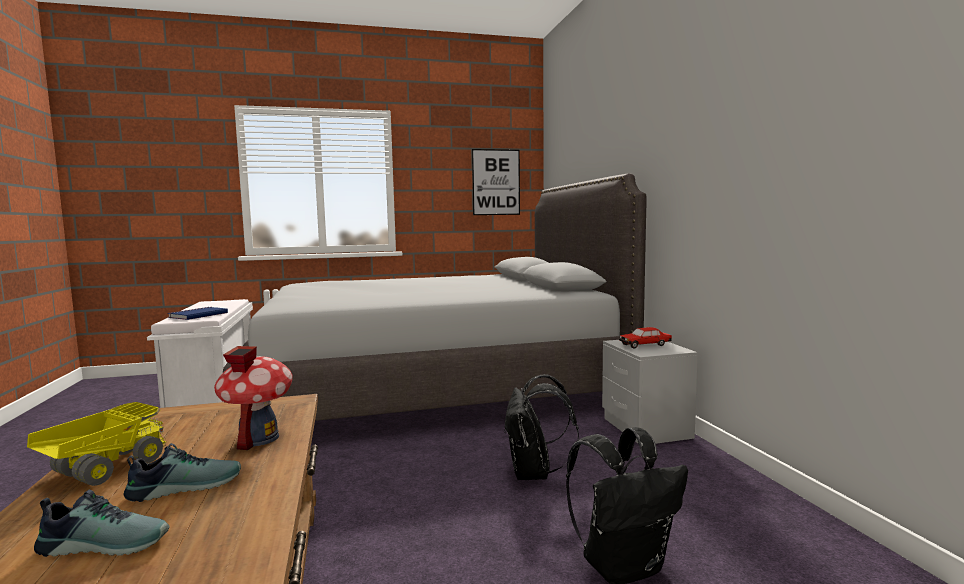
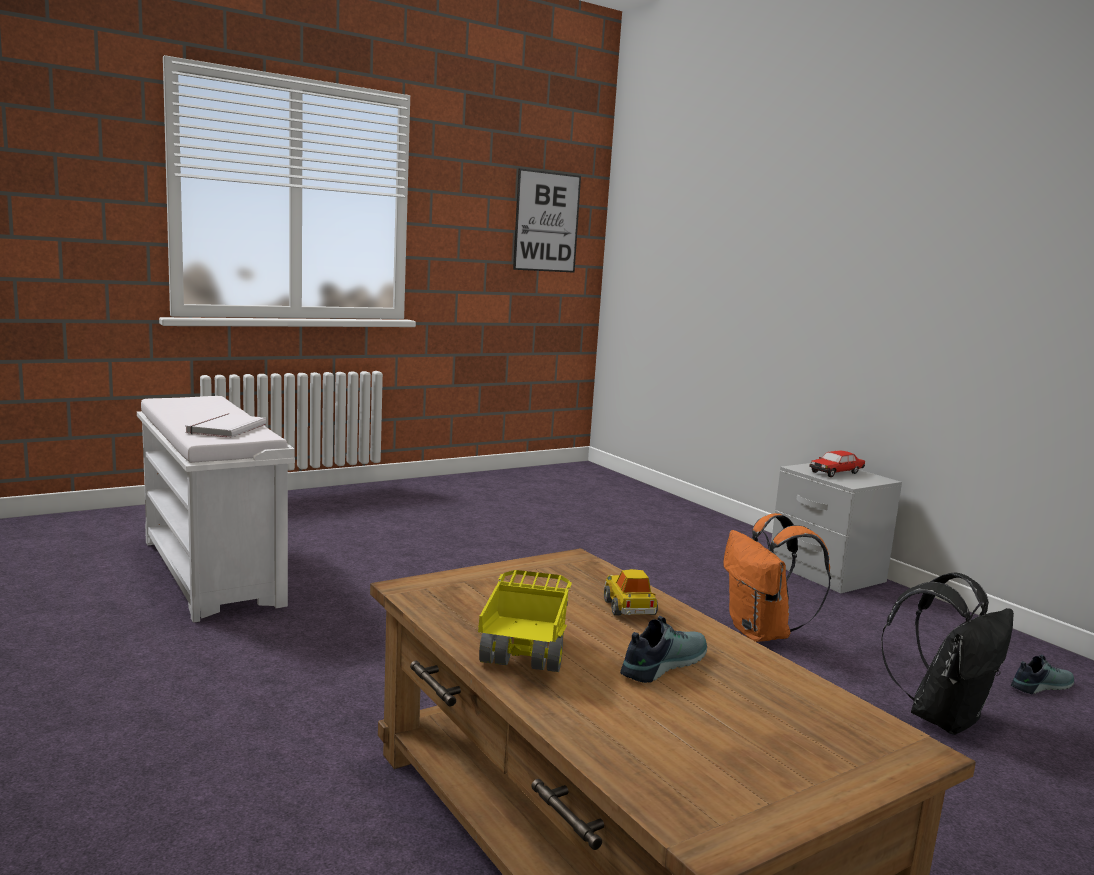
camera: 20 degrees left, 5 degrees up
shoe [34,490,170,557] -> shoe moved to [1011,655,1074,694]
blue book [168,307,228,320] -> white book [185,413,266,438]
toy house [214,346,292,450] -> toy car [604,569,658,616]
grey bed [223,173,647,421] -> none
black backpack [503,374,579,480] -> orange backpack [723,513,831,642]

